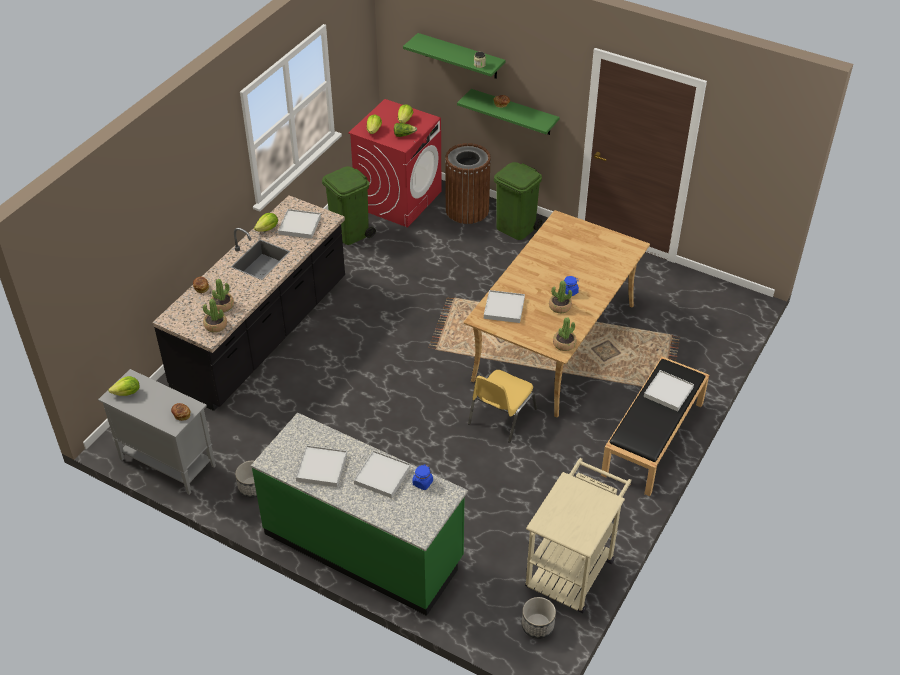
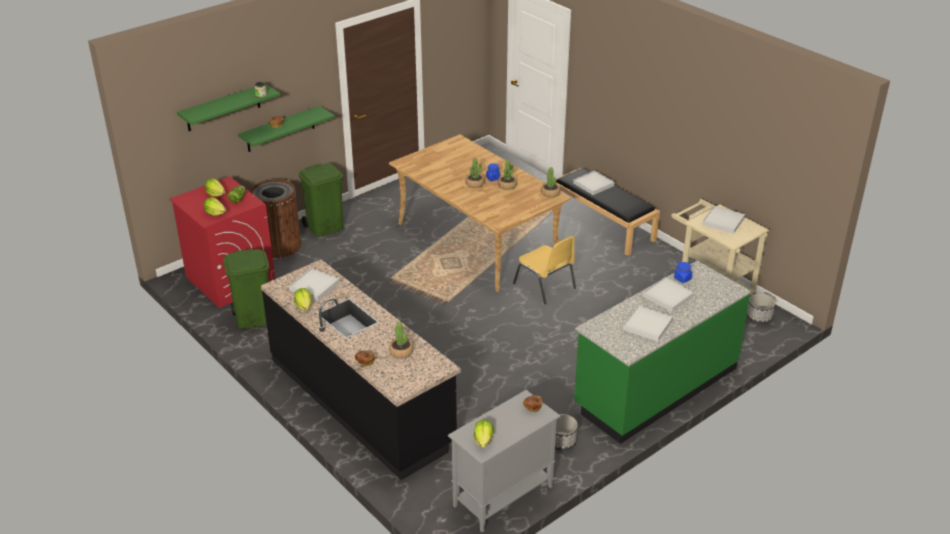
camera: 70 degrees left, 10 degrees down
potted plant [203,299,227,332] -> potted plant moved to [465,158,485,188]
white tray [484,290,525,323] -> white tray moved to [702,206,745,234]

